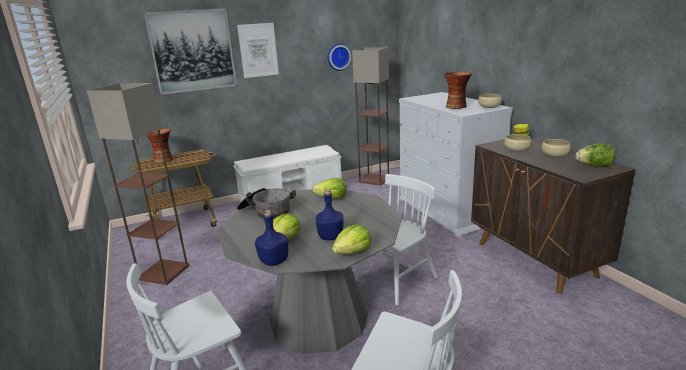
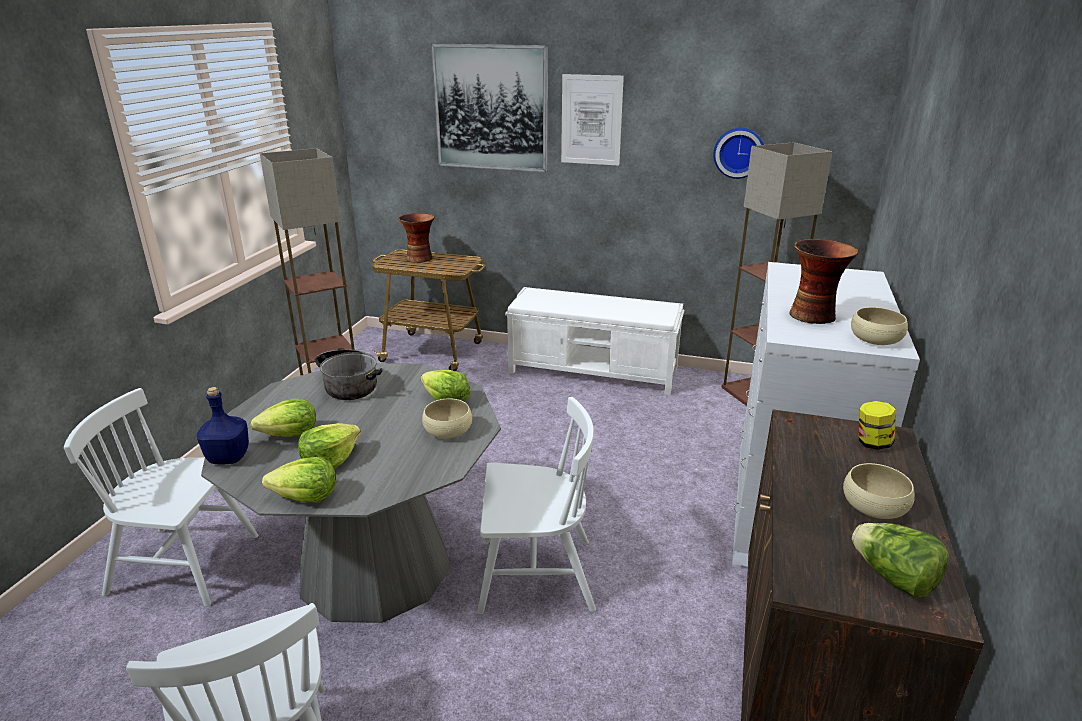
camera: 40 degrees right, 5 degrees up
blue bottle [316,189,343,240] -> lettuce [298,423,361,469]
beige bowl [504,134,531,151] -> beige bowl moved to [422,398,472,438]

